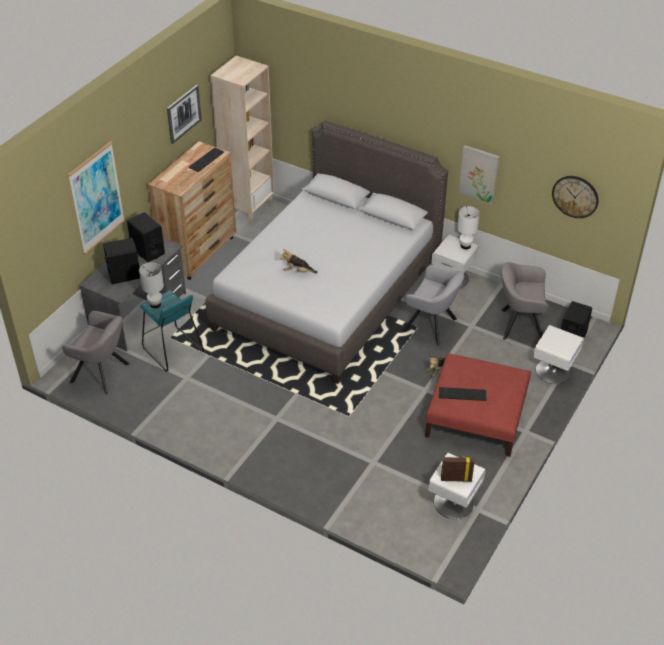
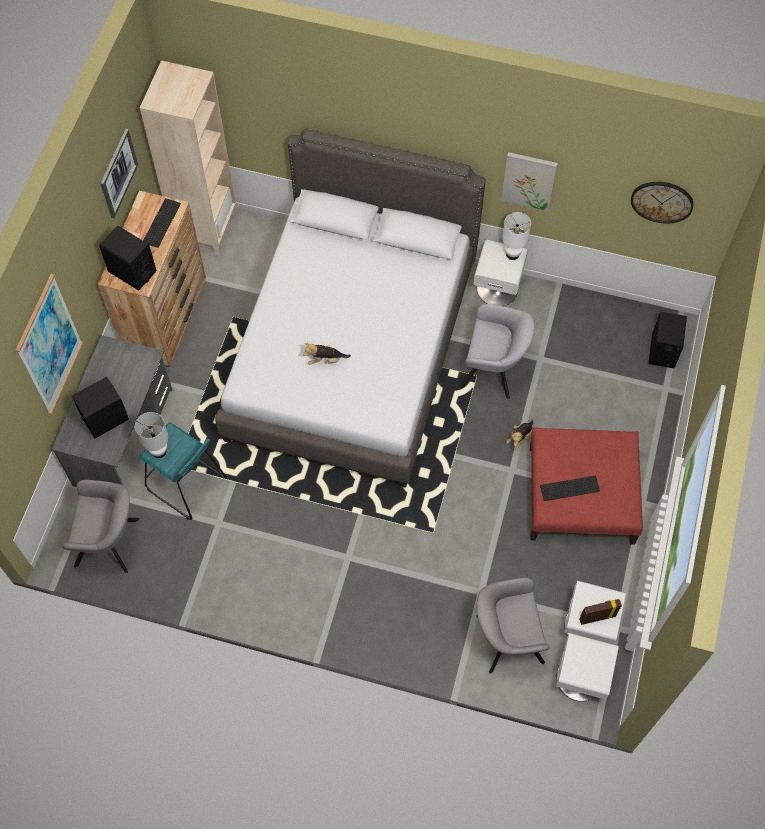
camera: 15 degrees left, 20 degrees up
black speaker [127,212,165,262] -> black speaker moved to [99,226,156,290]
grey armchair [501,262,549,340] -> grey armchair moved to [476,578,550,674]
white nightstand [533,325,584,384] -> white nightstand moved to [556,633,619,702]

